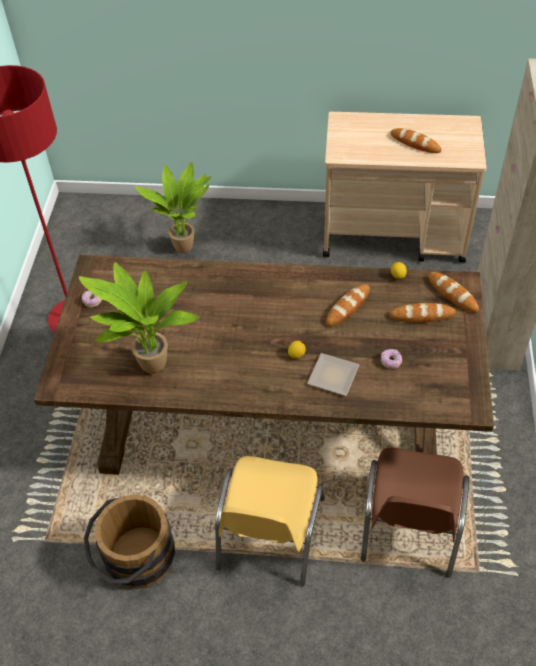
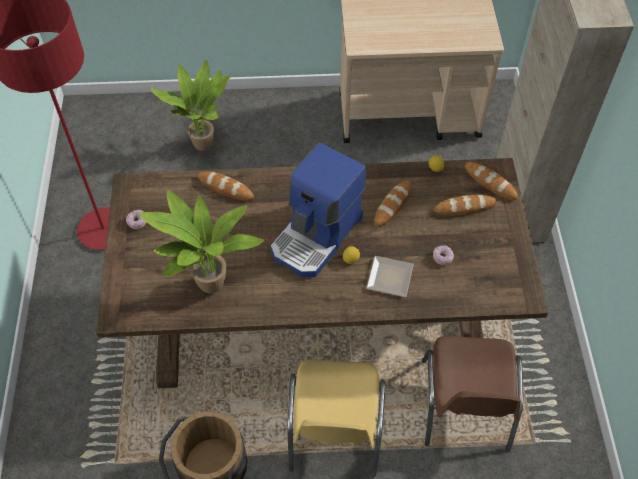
camera: 10 degrees left, 5 degrees up
bread [390,128,441,153] -> bread moved to [198,172,254,201]
none -> coffee machine [270,142,366,277]

